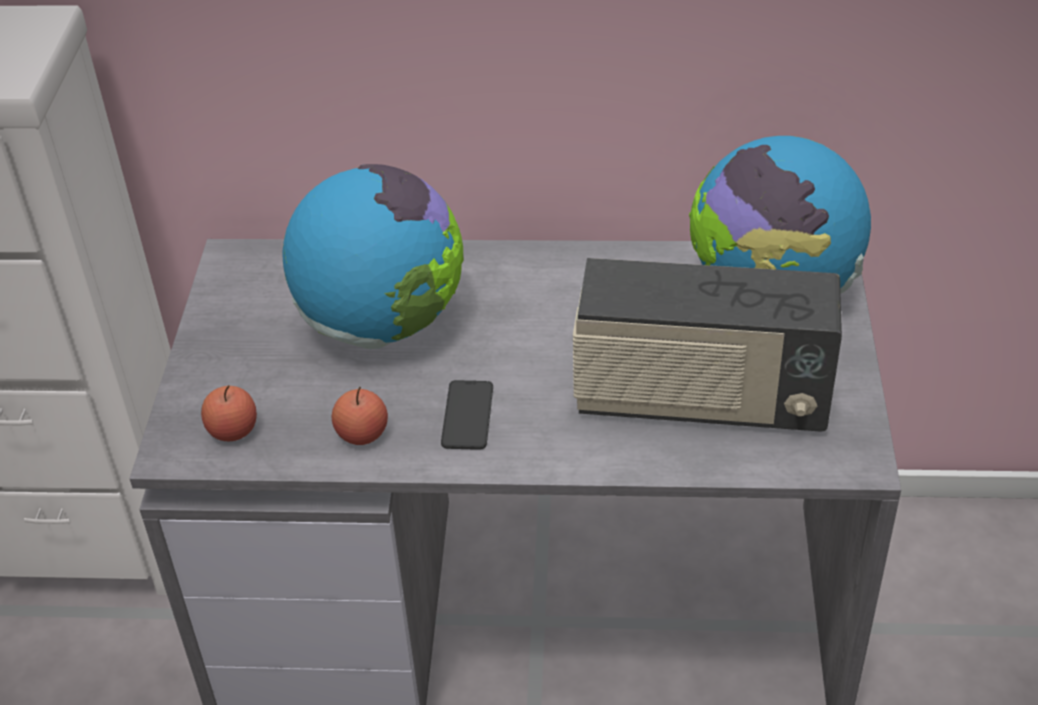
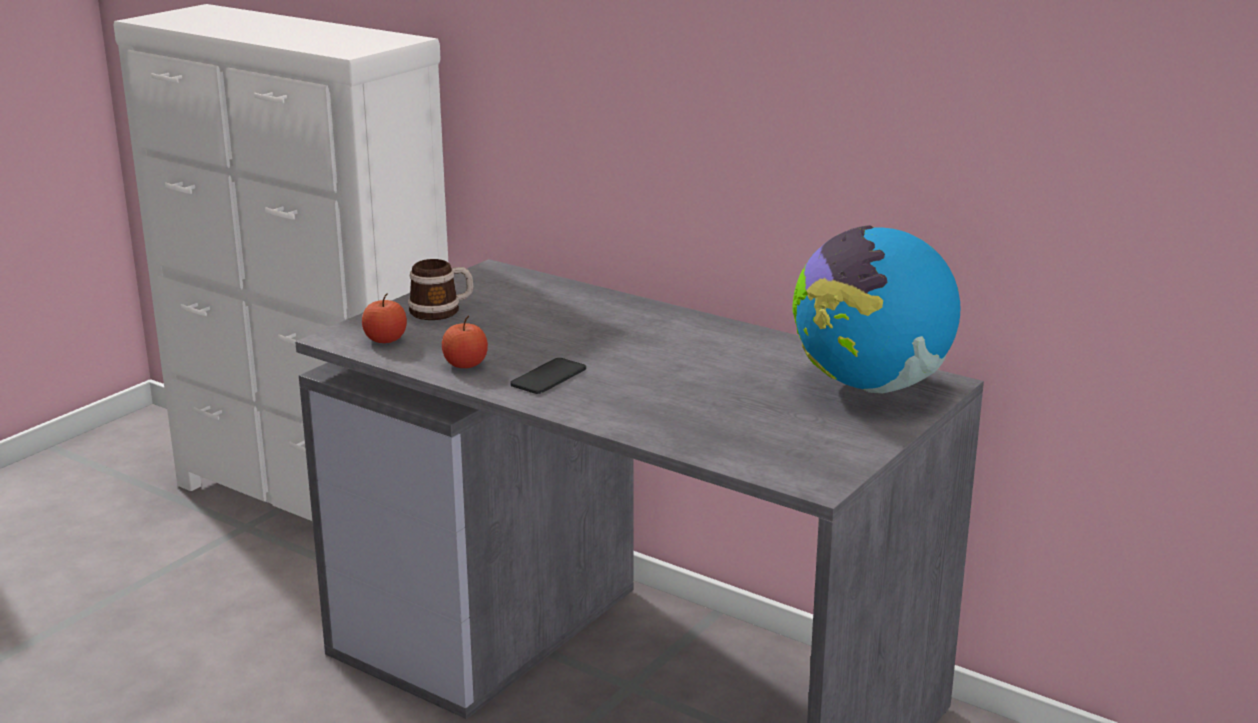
camera: 30 degrees right, 20 degrees down
globe [283,164,463,349] -> none
radio [573,258,842,432] -> none
none -> mug [408,259,473,320]

